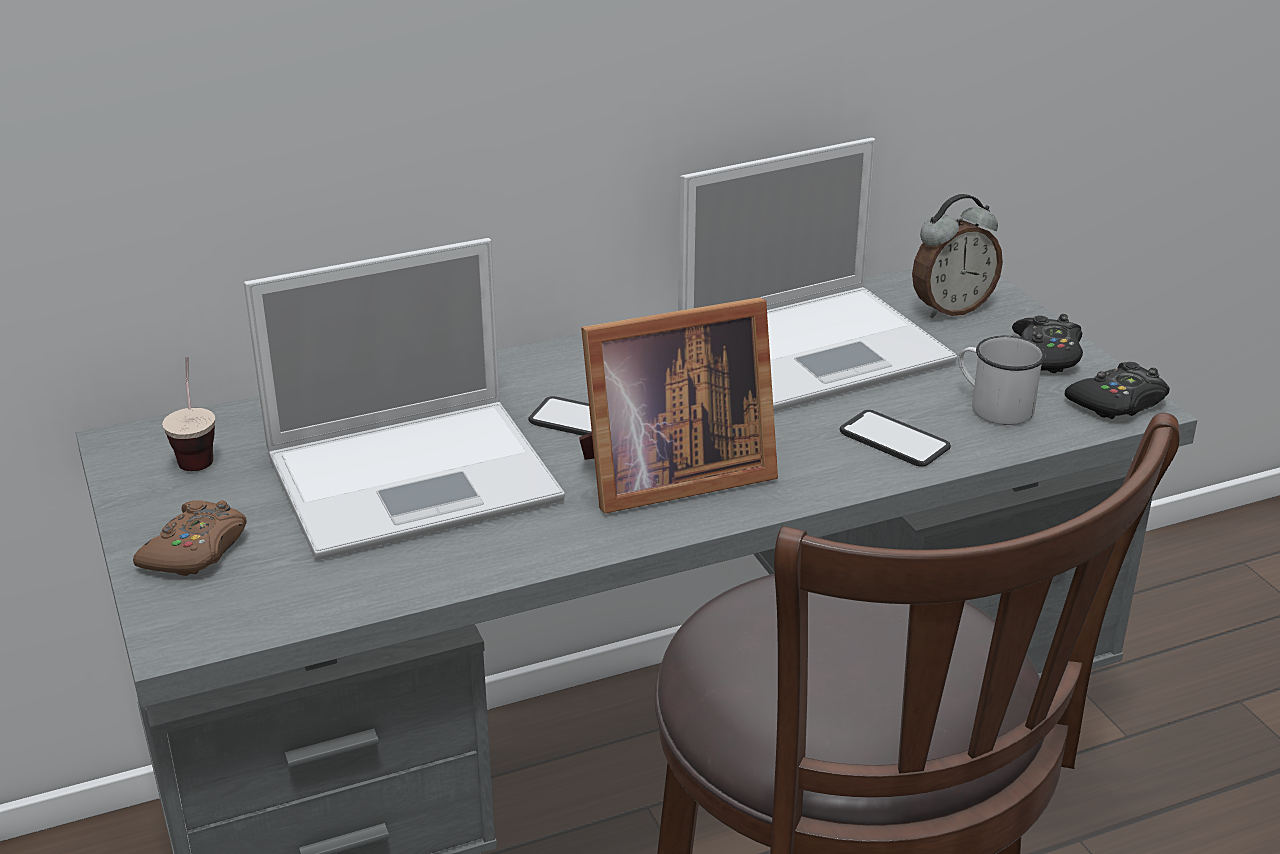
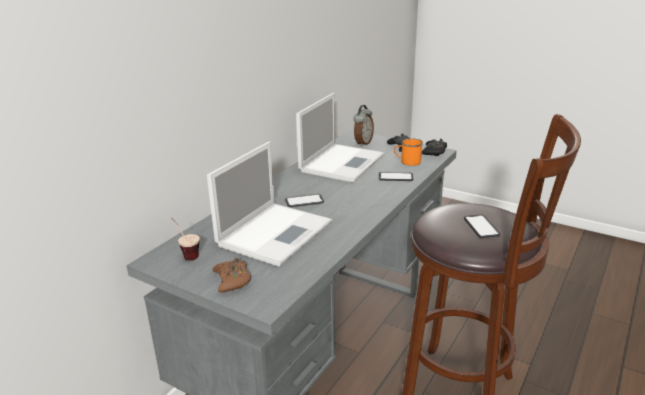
camera: 35 degrees left, 5 degrees down
picture frame [579,297,778,514] -> none
white mug [959,336,1045,425] -> orange mug [394,138,423,166]
none -> phone [464,215,500,238]

